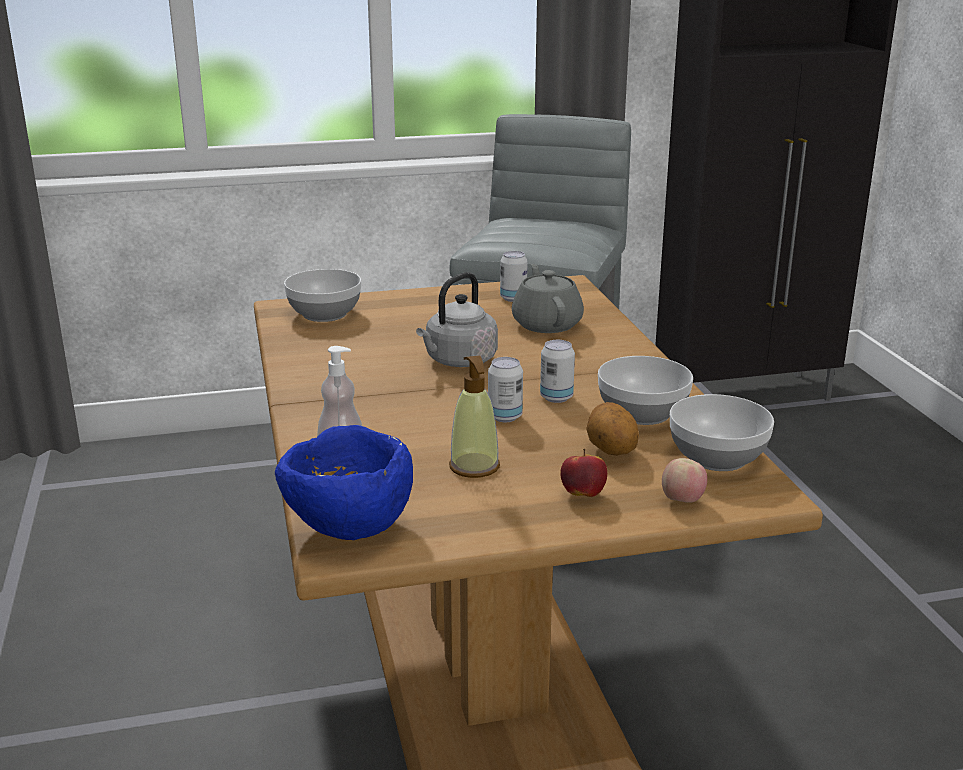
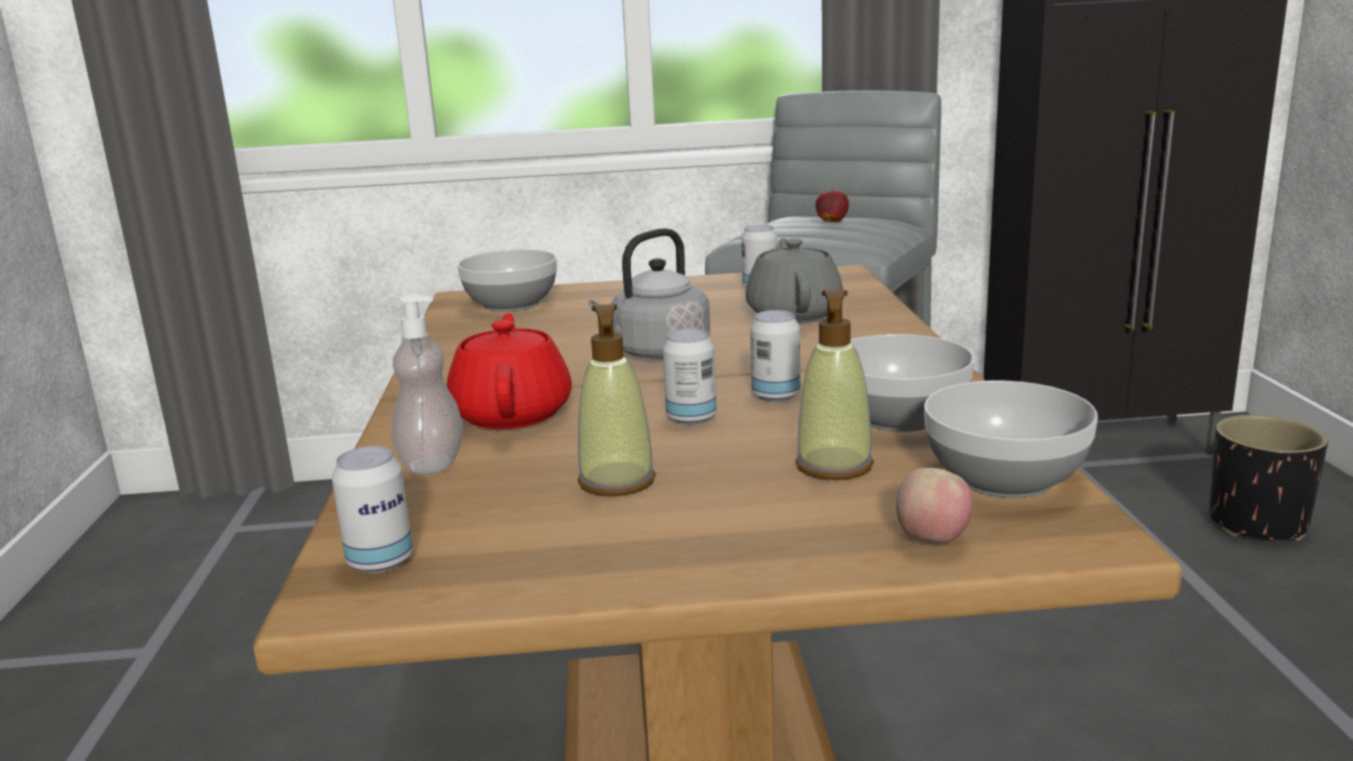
camera: 10 degrees right, 5 degrees down
blue bowl [275,425,413,540] -> can [332,446,413,573]
apple [560,449,607,497] -> apple moved to [815,189,849,222]
potato [586,402,639,456] -> soap dispenser [795,290,874,480]
none -> red teapot [447,313,572,429]
none -> black planter [1209,415,1328,541]

